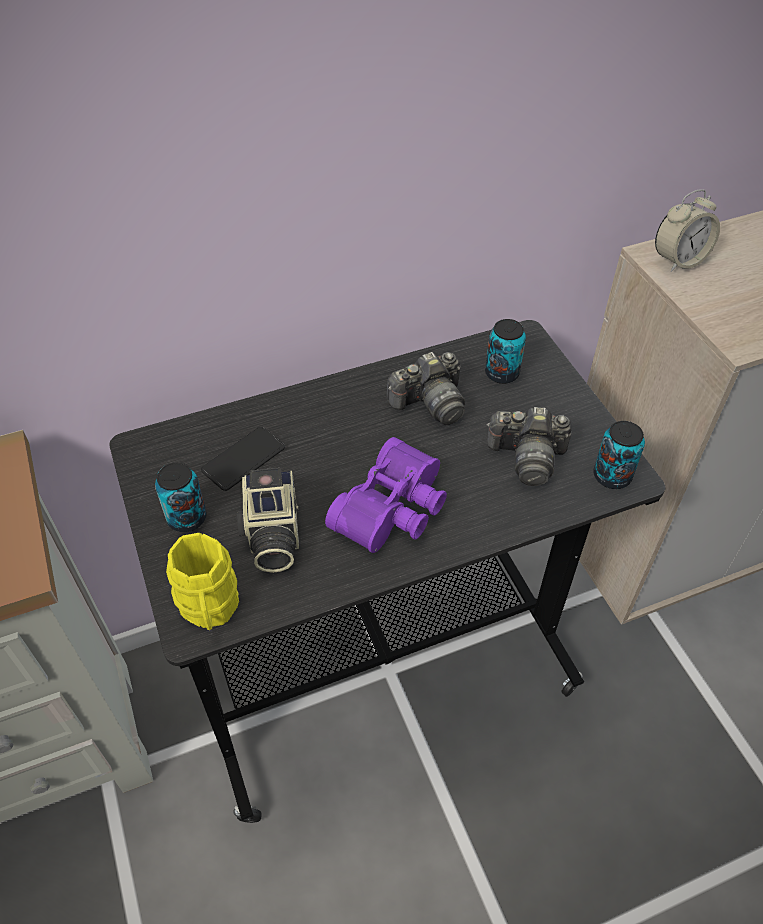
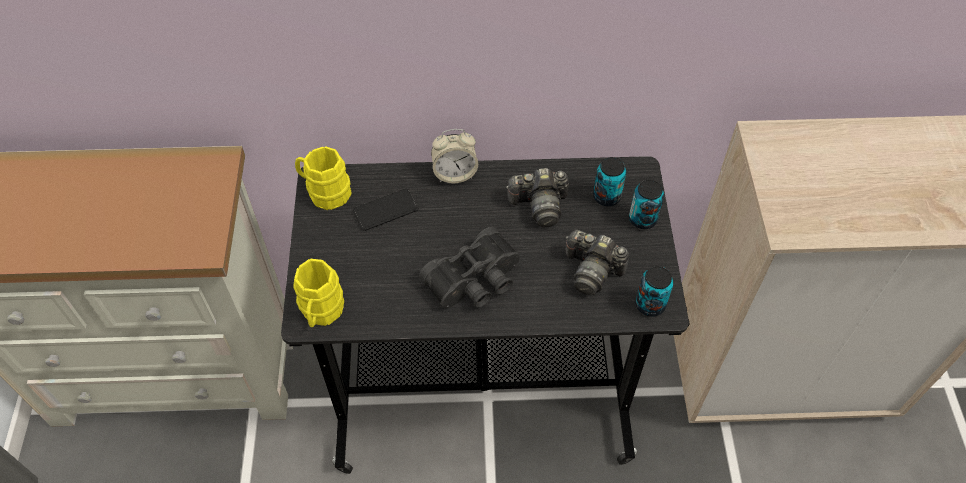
camera: 20 degrees right, 5 degrees up
can [155,462,207,532] -> can moved to [629,180,664,229]
camera [237,468,299,573] -> none
purple binoculars [325,437,447,553] -> black binoculars [419,227,520,308]
alarm clock [655,189,720,272] -> alarm clock moved to [431,129,478,183]
none -> yellow mug [295,147,352,210]

